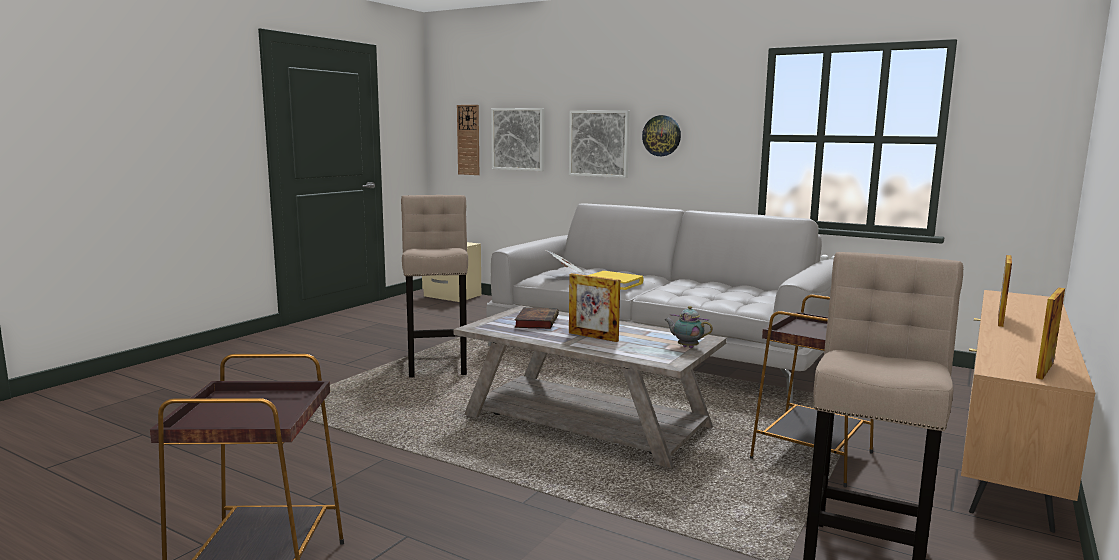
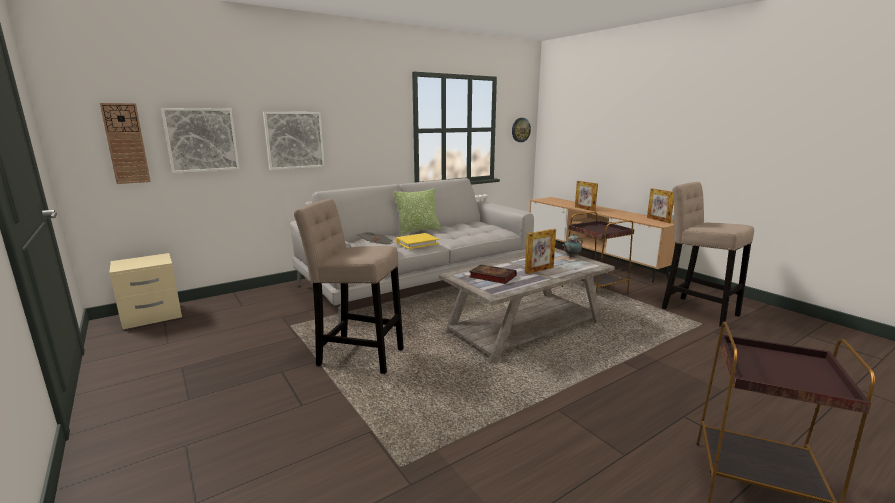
camera: 65 degrees left, 5 degrees up
wall clock [642,115,681,156] -> wall clock moved to [512,118,531,142]
none -> pillow [394,188,441,235]

